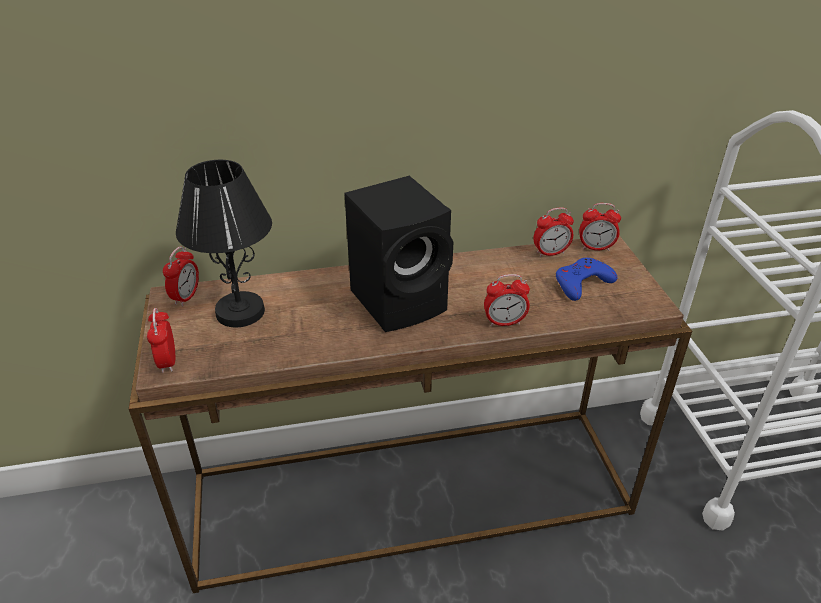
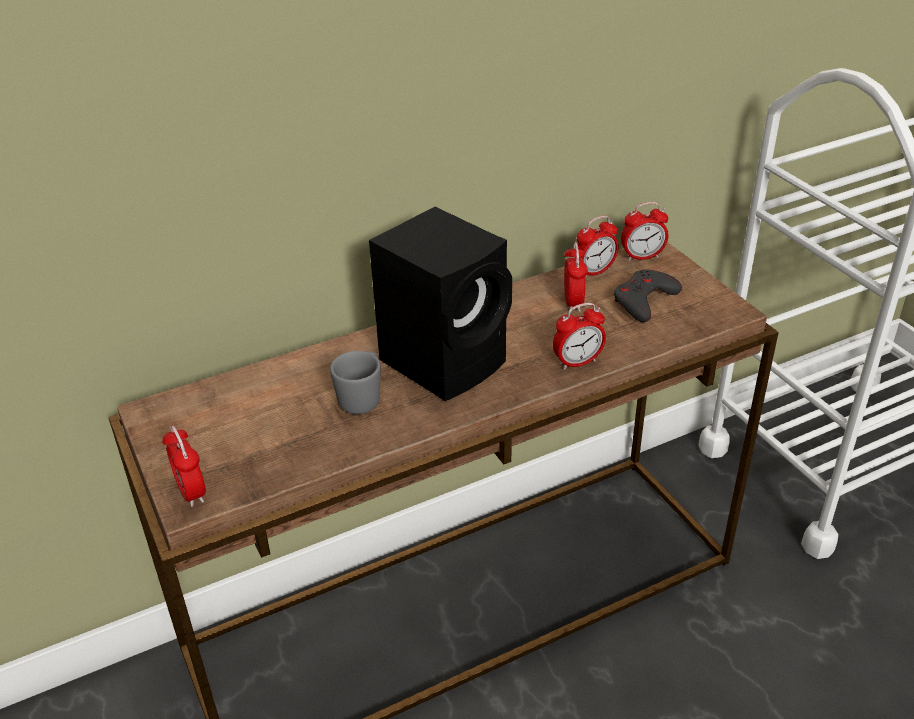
camera: 15 degrees left, 0 degrees up
alarm clock [163,246,199,306] -> alarm clock moved to [564,242,588,312]
black table lamp [176,160,272,327] -> none
blue game controller [556,258,617,301] -> grey game controller [614,269,682,322]
none -> grey mug [330,351,381,414]

